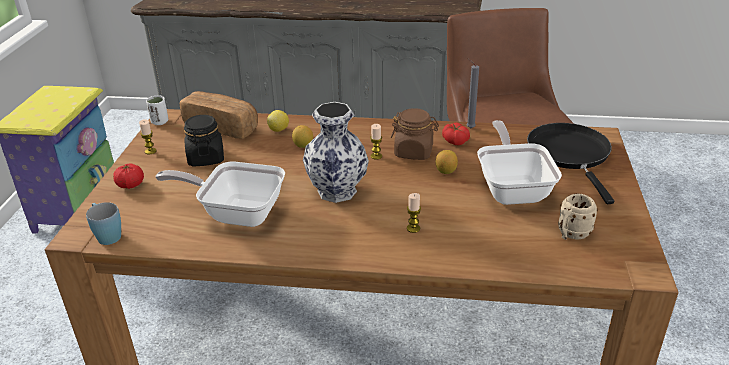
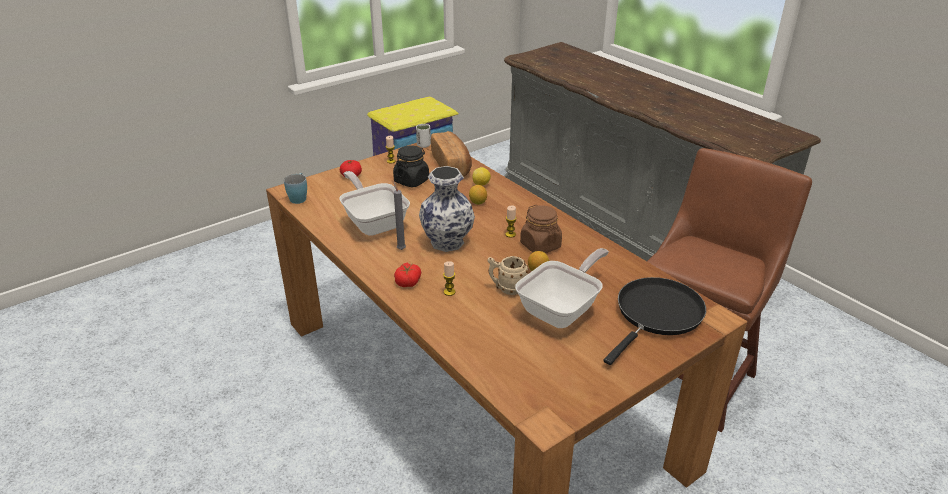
camera: 45 degrees right, 0 degrees up
tomato [442,123,470,145] -> tomato moved to [394,263,421,287]
grey candle [466,59,479,128] -> grey candle moved to [394,182,406,250]
beige mug [558,194,598,240] -> beige mug moved to [488,256,528,295]

